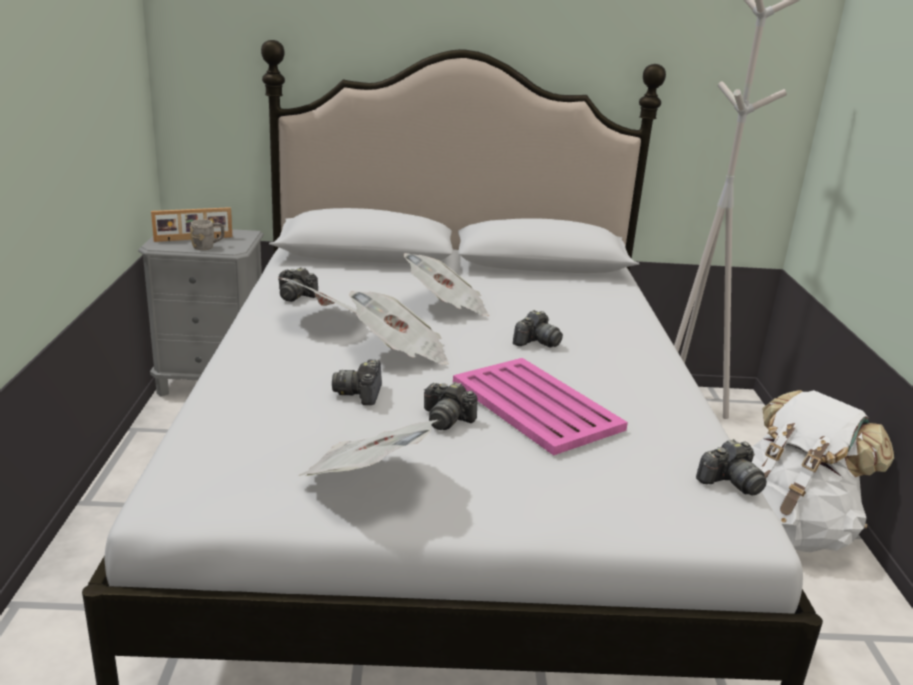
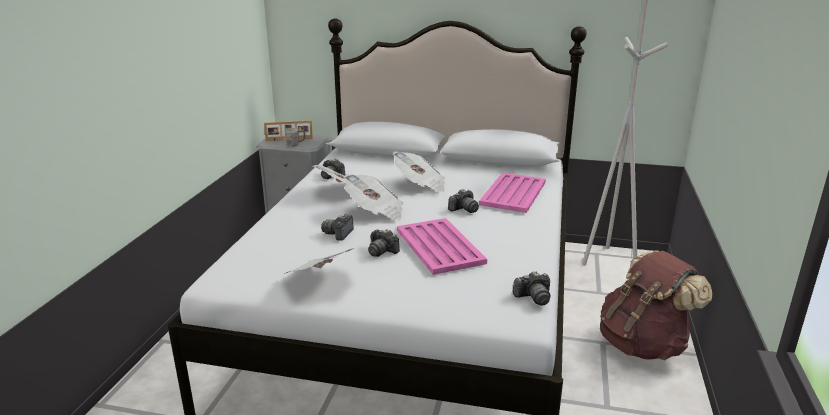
camera: 15 degrees right, 0 degrees up
white backpack [751,390,894,552] -> brown backpack [600,250,712,360]
none -> pink tray [479,173,546,213]

